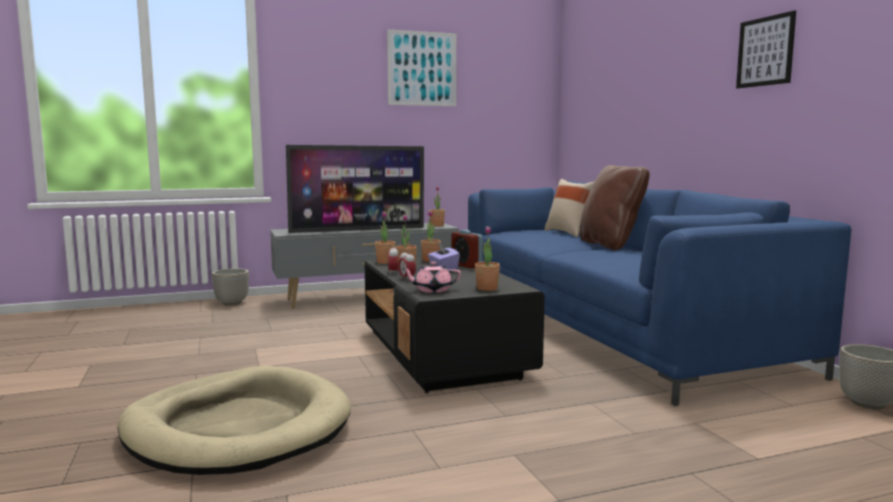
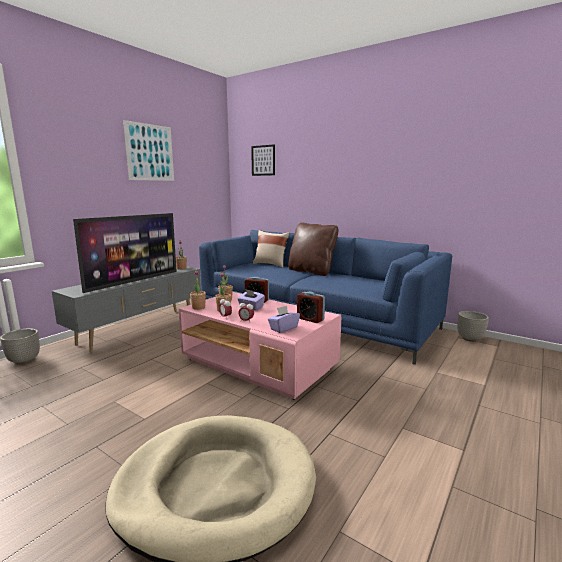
camera: 35 degrees left, 5 degrees up
black coffee table [364,257,545,393] -> pink coffee table [179,292,341,400]
pink teapot [401,261,461,293] -> purple tissue box [268,306,300,333]
potted plant [475,226,500,291] -> alarm clock [297,292,325,323]
picture [736,10,796,89] -> picture moved to [251,144,275,176]

